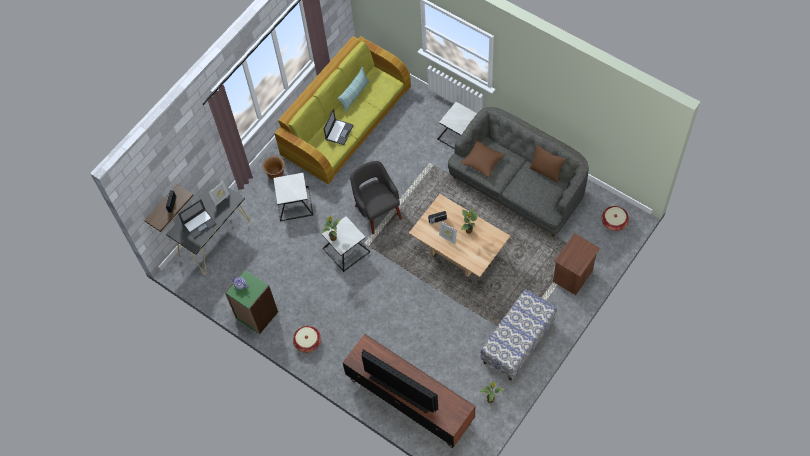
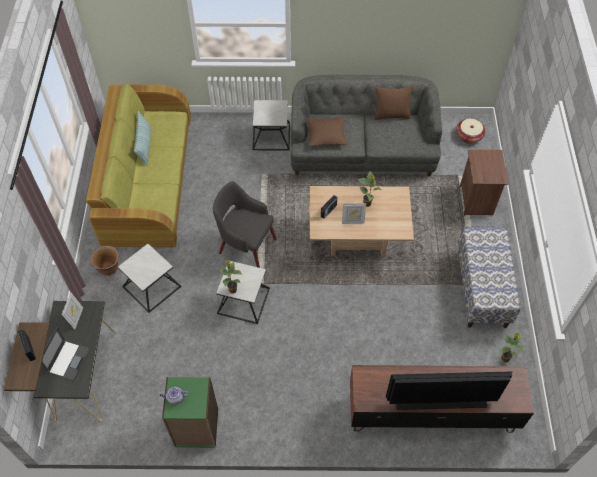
camera: 40 degrees left, 5 degrees down
basket [293,326,321,353] -> none
laptop [324,108,353,145] -> none

